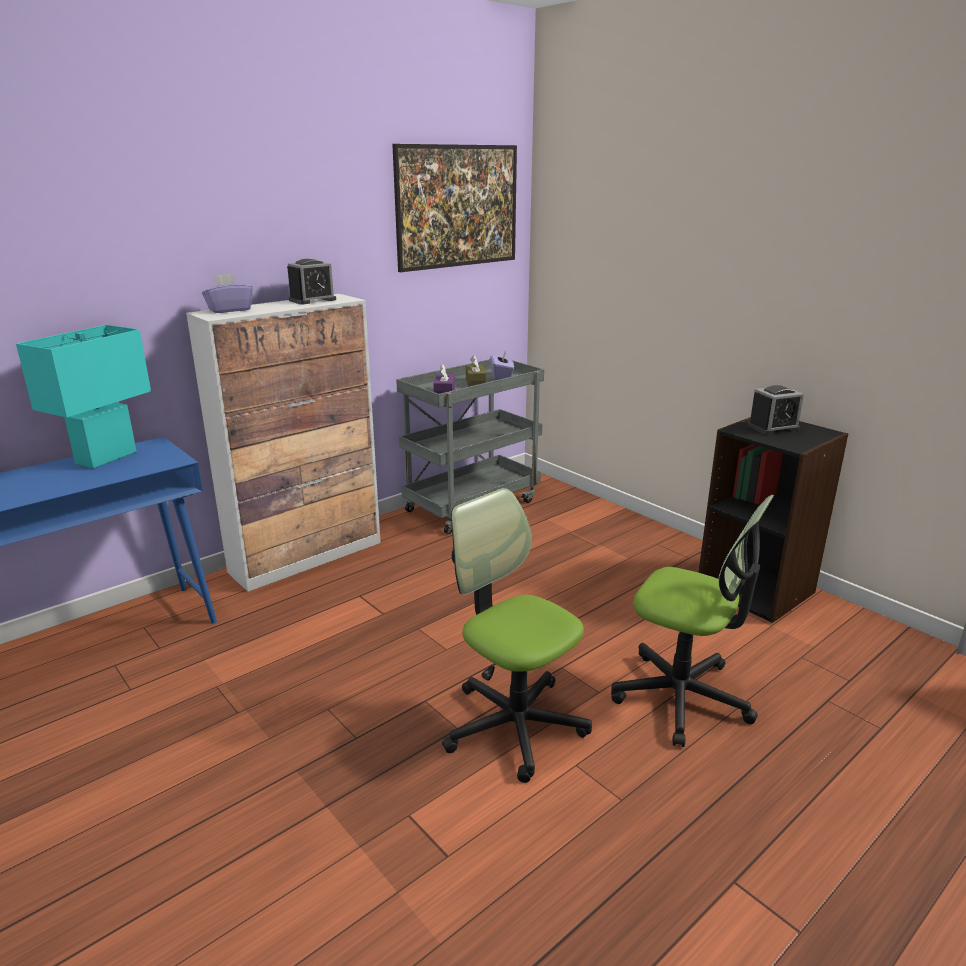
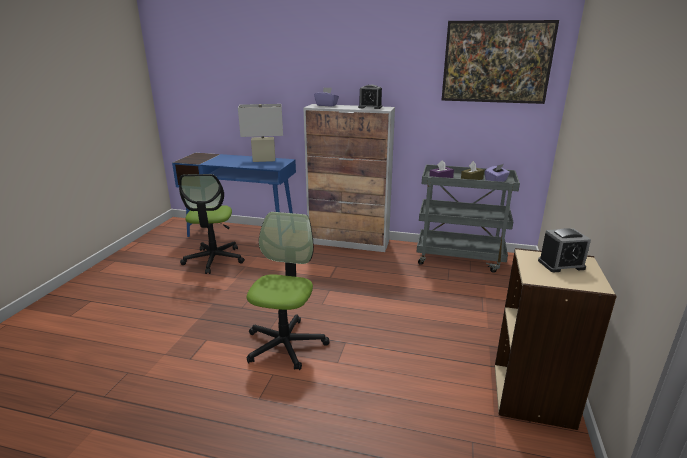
camera: 55 degrees right, 0 degrees up
turquoise table lamp [16,325,151,469] -> white table lamp [238,104,283,162]
office chair [611,495,774,747] -> office chair moved to [179,174,245,274]
black bookcase [698,417,849,623] -> beige bookcase [495,248,617,430]
alarm clock [747,385,804,435] -> alarm clock turned 45 degrees counterclockwise [538,228,591,272]

